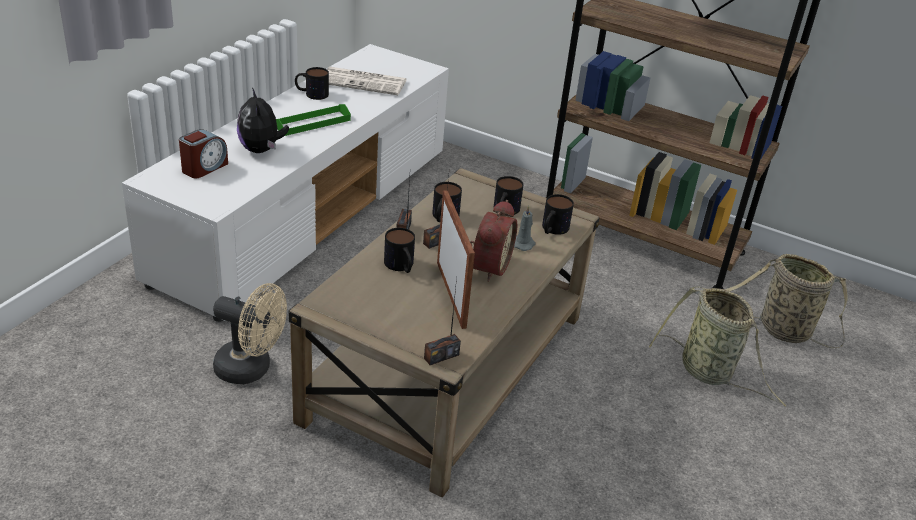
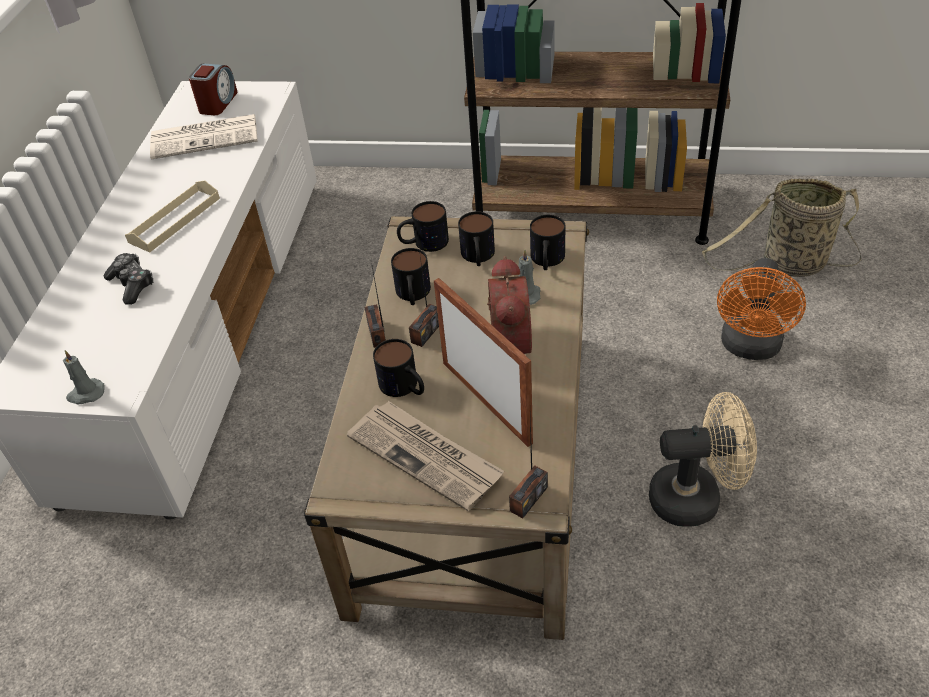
camera: 15 degrees left, 10 degrees up
alarm clock [179,129,228,179] -> alarm clock moved to [189,63,238,115]
beige fan [213,283,287,384] -> beige fan moved to [649,392,757,527]
plush toy [237,88,289,153] -> game controller [103,253,153,305]
green tray [276,104,351,136] -> beige tray [125,180,220,253]
mug [295,67,329,100] -> mug moved to [397,201,449,252]
basket [649,286,786,407] -> orange fan [717,258,806,360]
none -> grey candle [63,350,104,404]
none -> newspaper [347,401,504,511]

